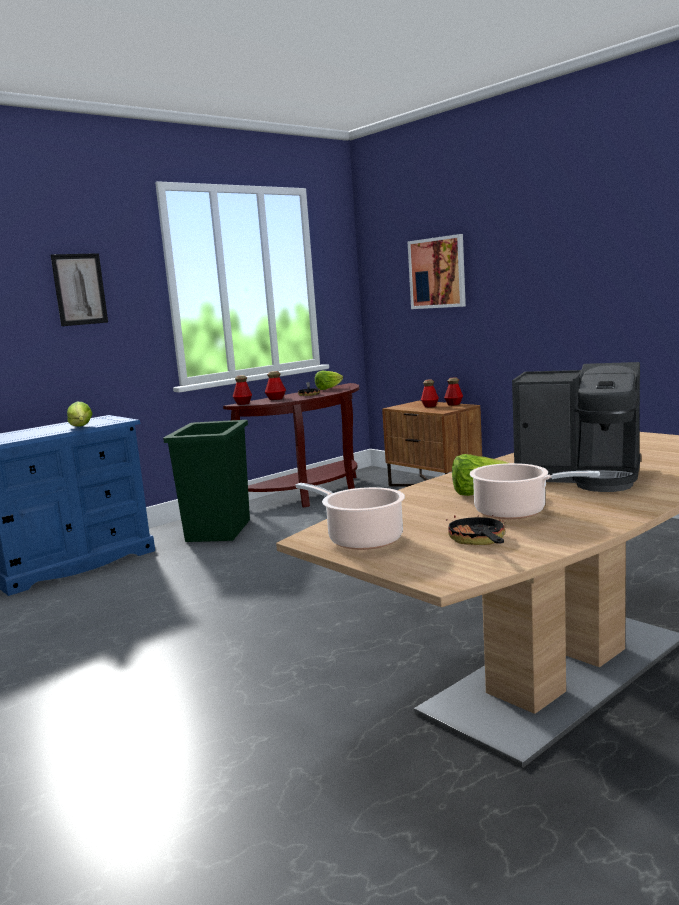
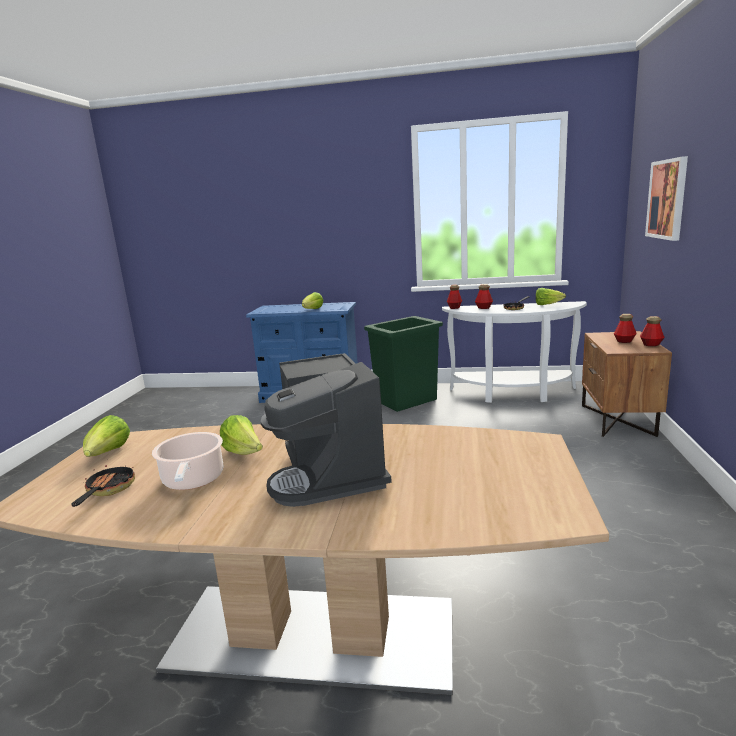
camera: 50 degrees right, 5 degrees up
picture [51,253,108,326] -> none
brown console table [223,383,359,508] -> white console table [442,301,587,403]
cooking pot [296,483,405,550] -> lettuce [83,415,130,457]
frying pan [446,507,505,545] -> frying pan turned 45 degrees counterclockwise [71,465,135,507]

